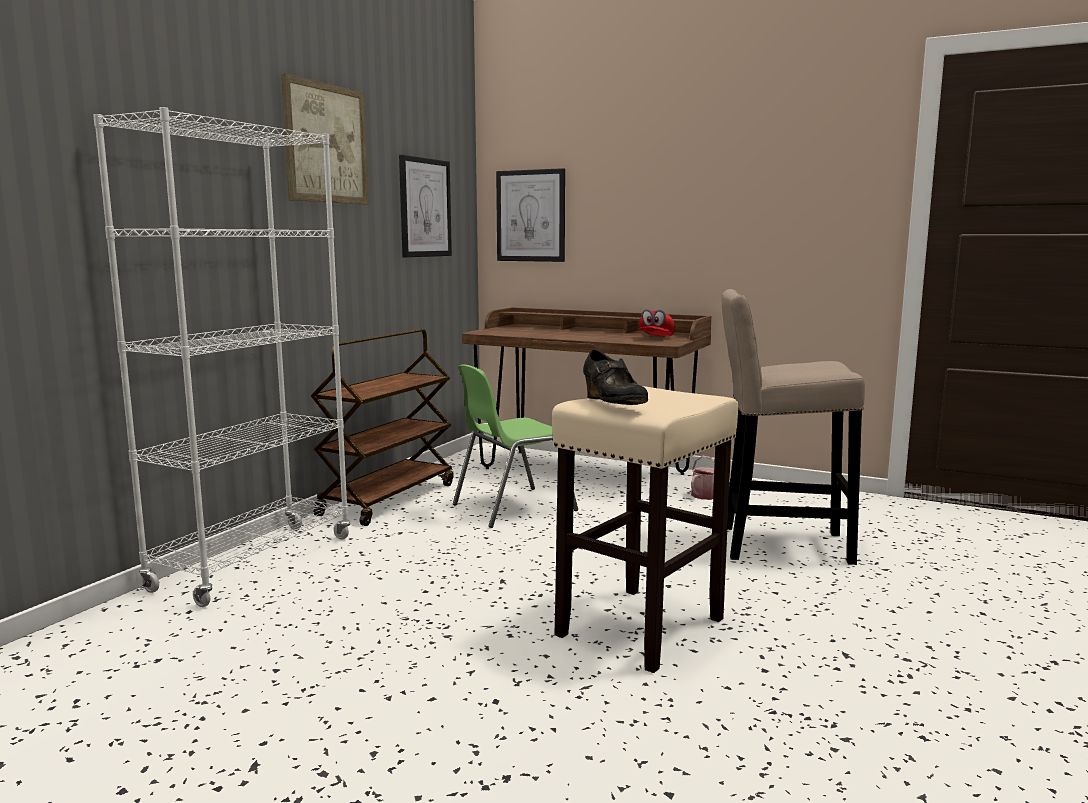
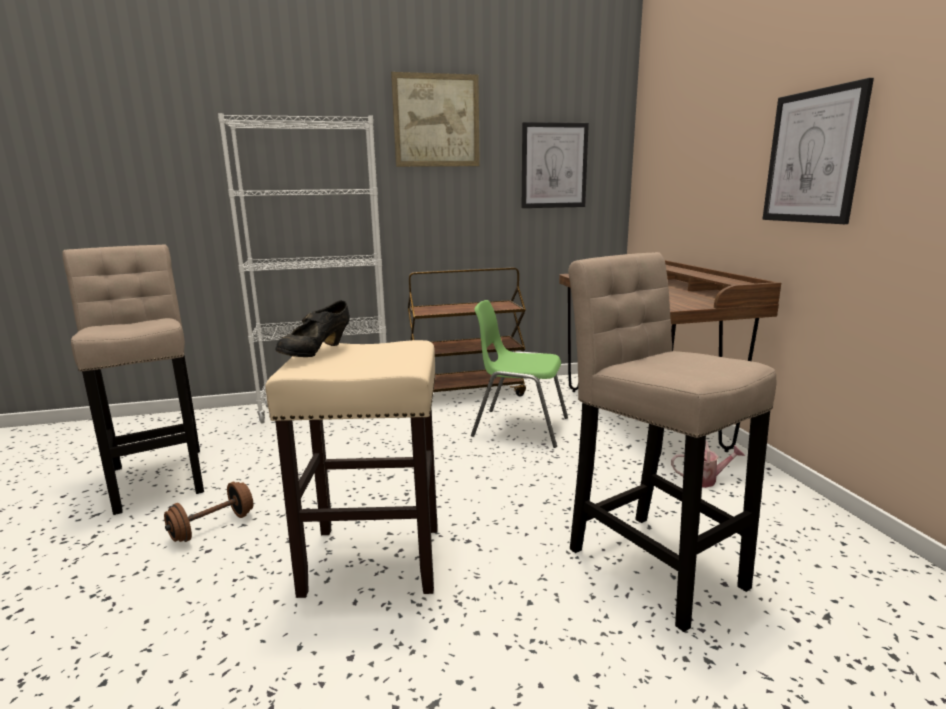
camera: 50 degrees right, 5 degrees up
picture [496,168,565,262] -> picture moved to [762,78,874,224]
red cap [638,309,675,336] -> none
none -> beige stool [62,245,204,515]
none -> brown dumbbell [164,482,253,542]

